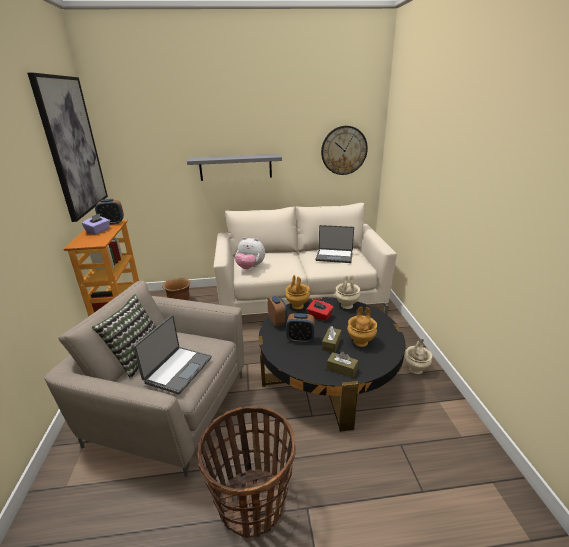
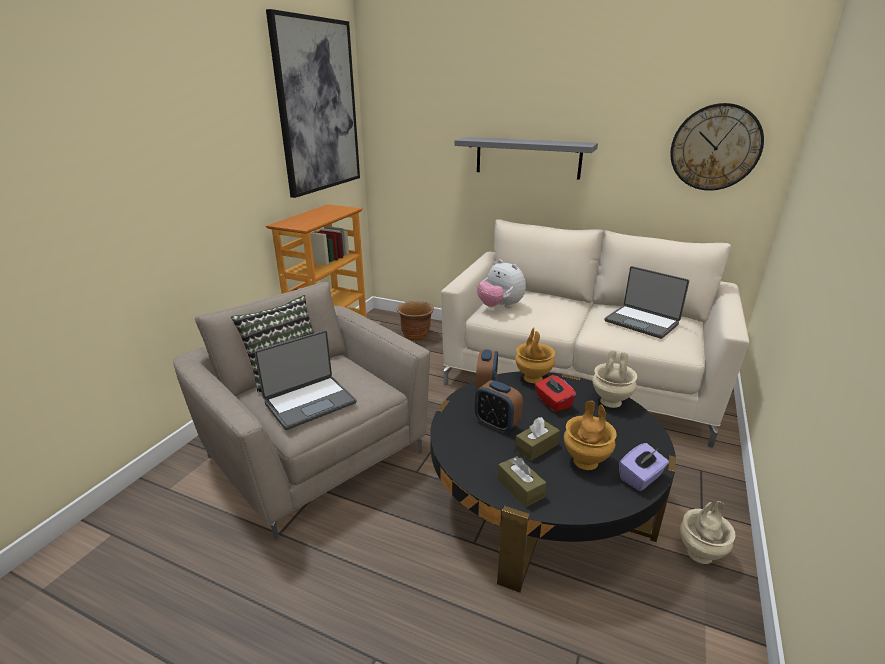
camera: 30 degrees right, 0 degrees up
purple tissue box [82,214,110,234] -> purple tissue box moved to [619,443,669,491]
alarm clock [95,199,124,225] -> none
basket [198,406,296,538] -> none

